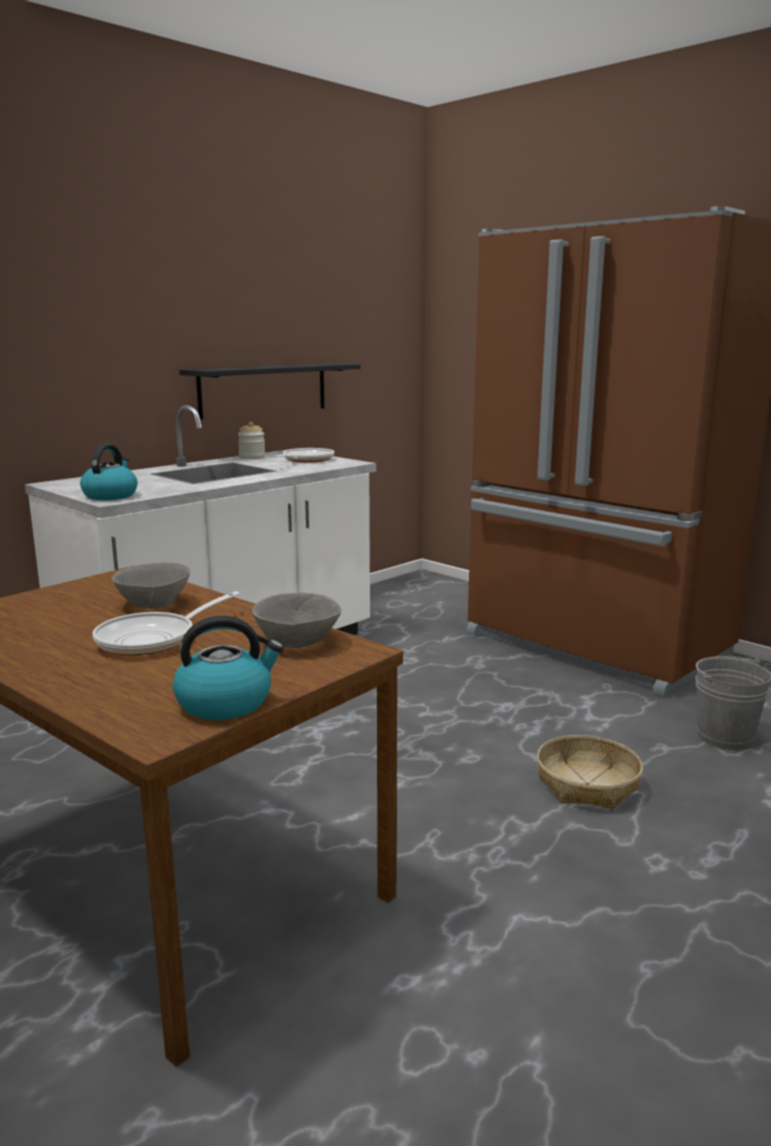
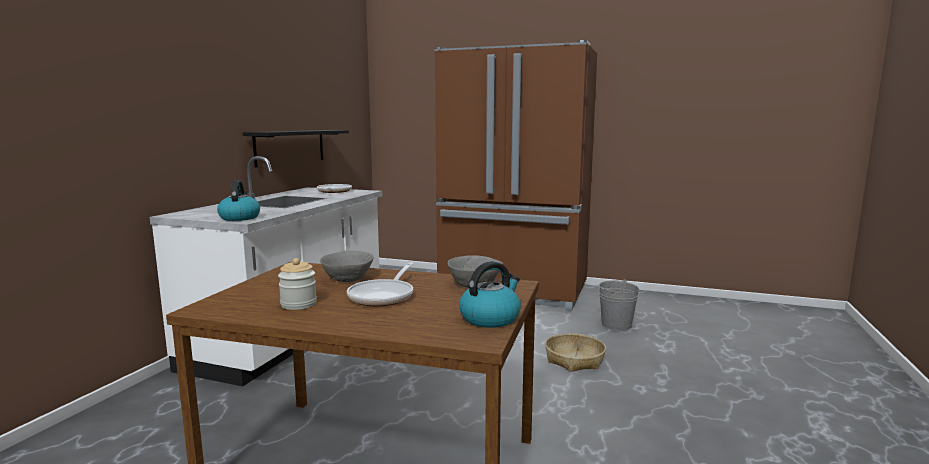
camera: 25 degrees left, 5 degrees down
jar [238,422,265,459] -> jar moved to [278,258,317,310]

